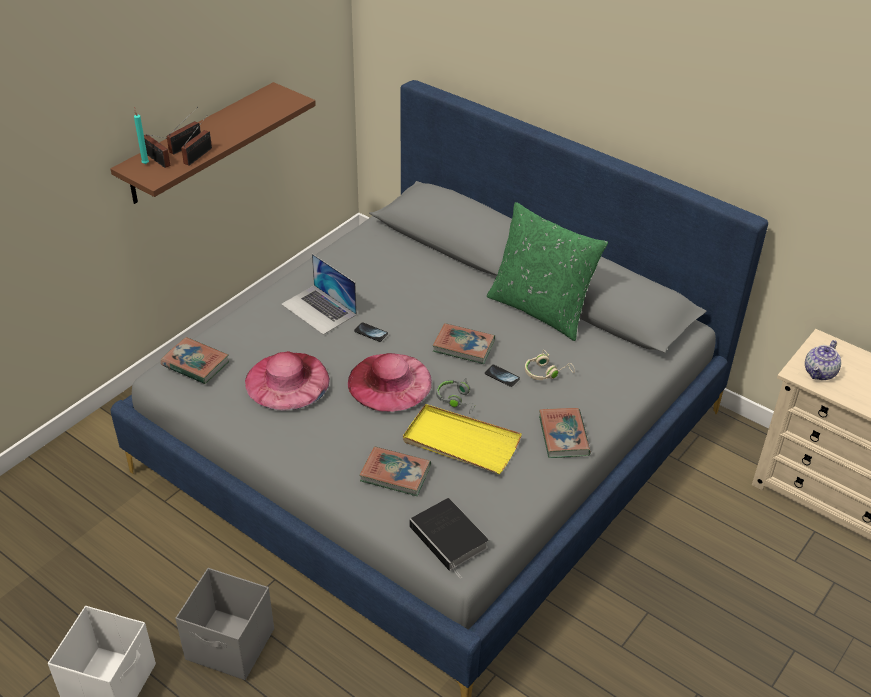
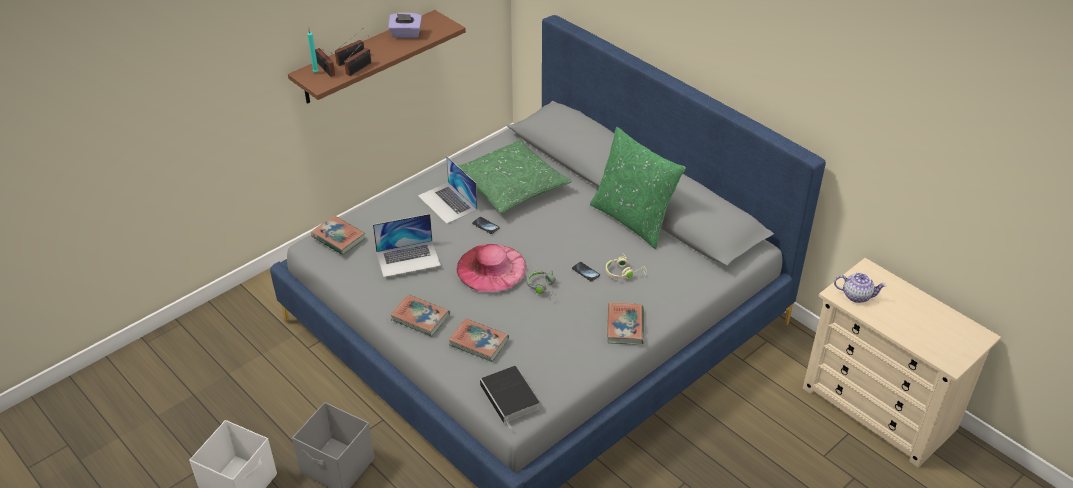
camera: 10 degrees right, 0 degrees up
pink hat [245,351,330,411] -> laptop [373,214,441,277]
yellow tray [403,404,522,474] -> none
book [433,323,495,364] -> book moved to [390,295,450,337]
teapot [805,340,841,380] -> teapot turned 120 degrees counterclockwise [834,273,887,303]
none -> purple tissue box [388,12,422,38]
none -> green pillow [457,140,572,214]

